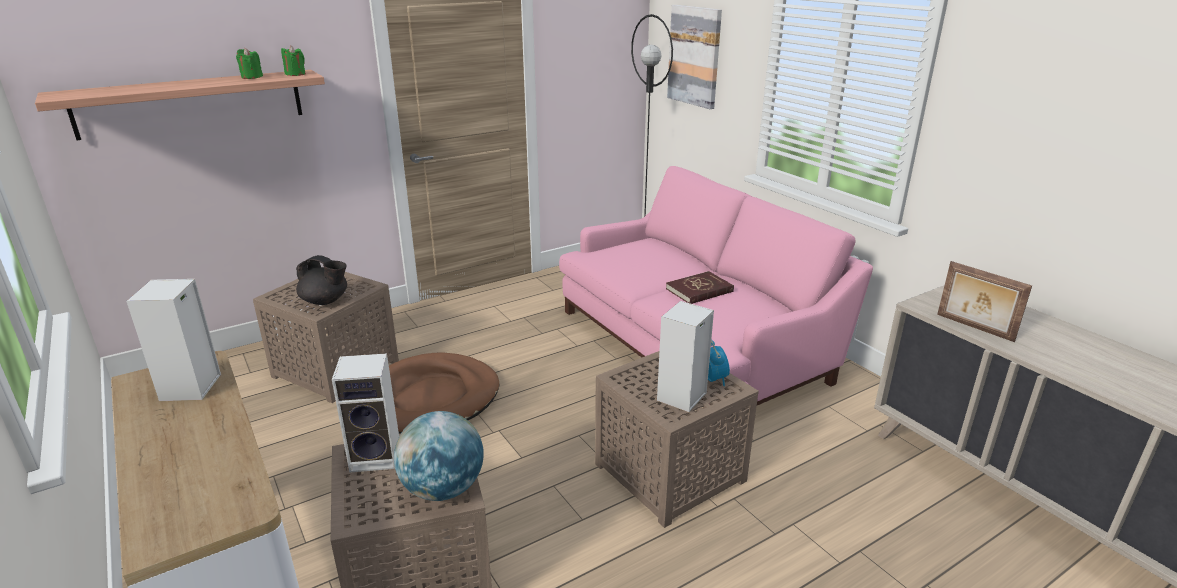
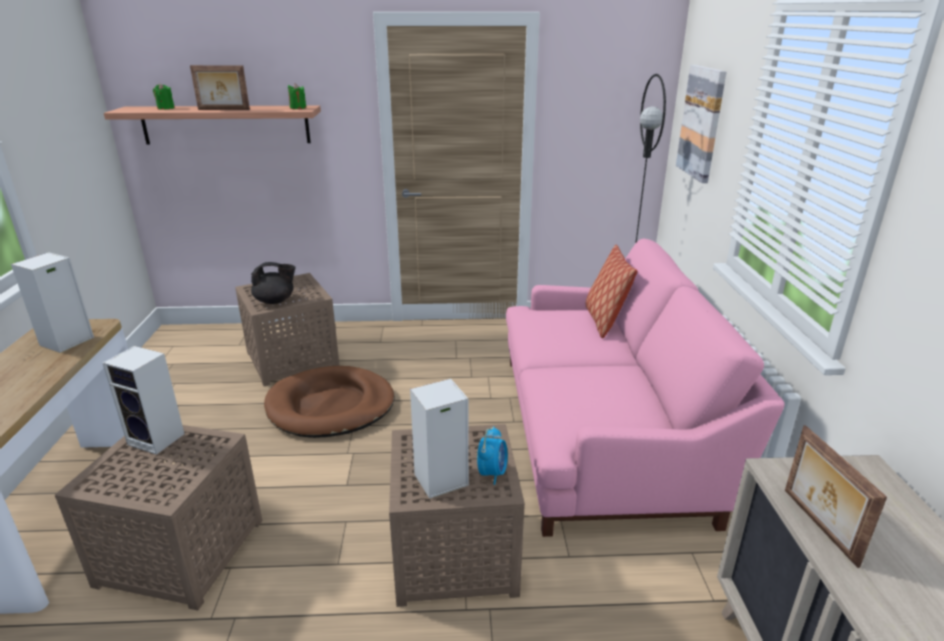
camera: 30 degrees right, 0 degrees up
green candle [236,48,263,79] -> green candle moved to [153,83,175,110]
black teapot [296,255,347,305] -> black teapot turned 60 degrees counterclockwise [251,262,296,304]
globe [394,411,484,501] -> none
red book [666,271,734,304] -> none
none -> picture frame [190,65,250,110]
none -> pillow [586,245,637,338]

